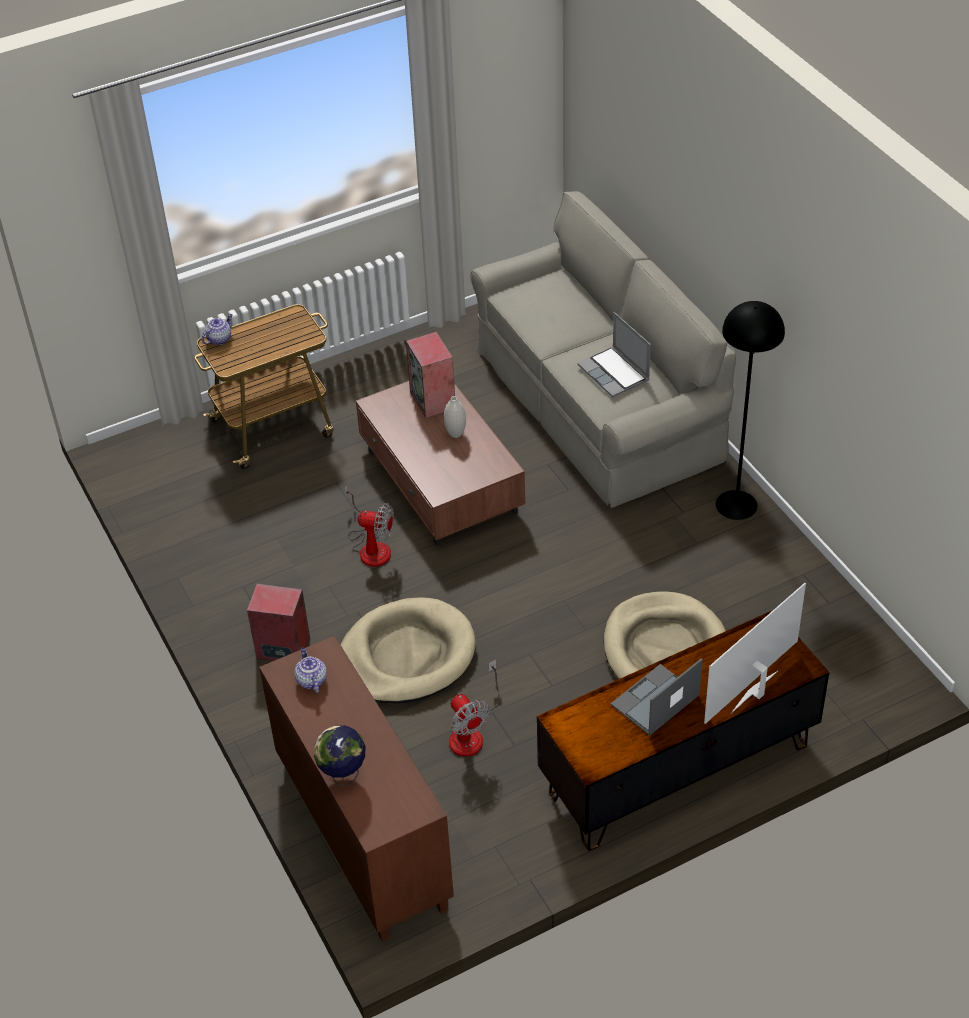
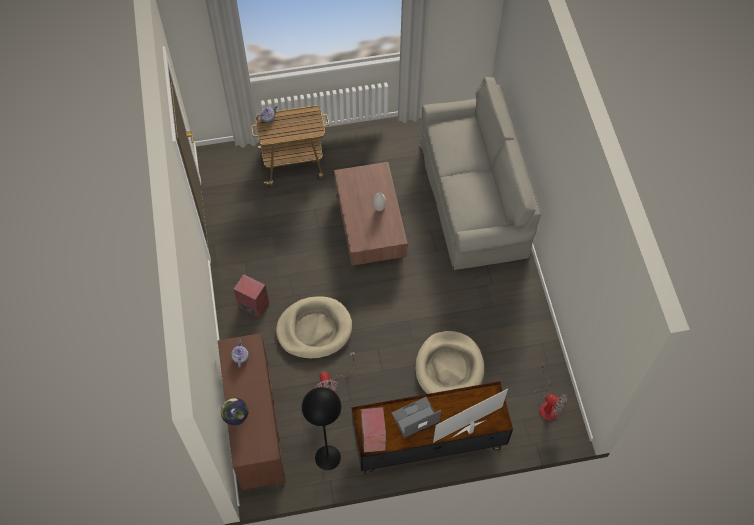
camera: 15 degrees right, 15 degrees up
fan [345,485,394,567] -> fan moved to [535,364,568,420]
speaker [406,332,455,418] -> speaker moved to [361,407,386,453]
laptop [577,312,651,398] -> none
black floor lamp [716,301,785,520] -> black floor lamp moved to [302,387,342,470]

